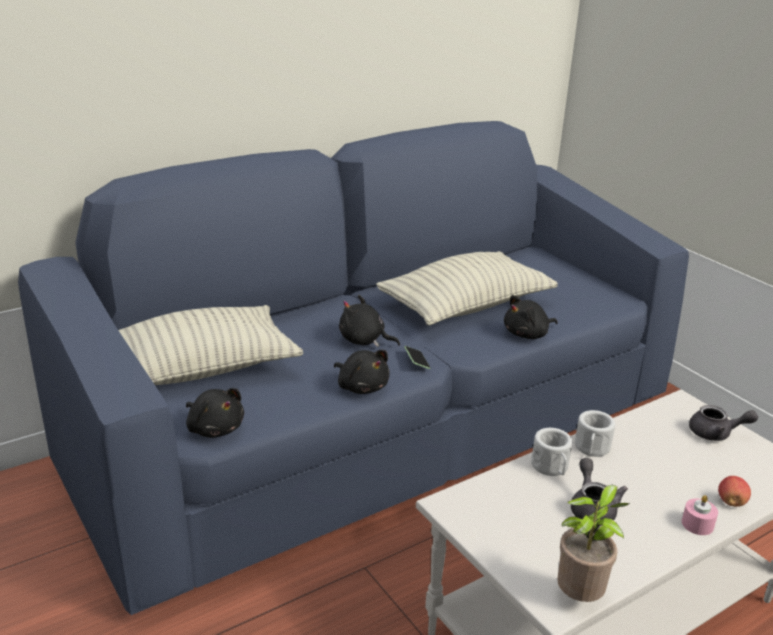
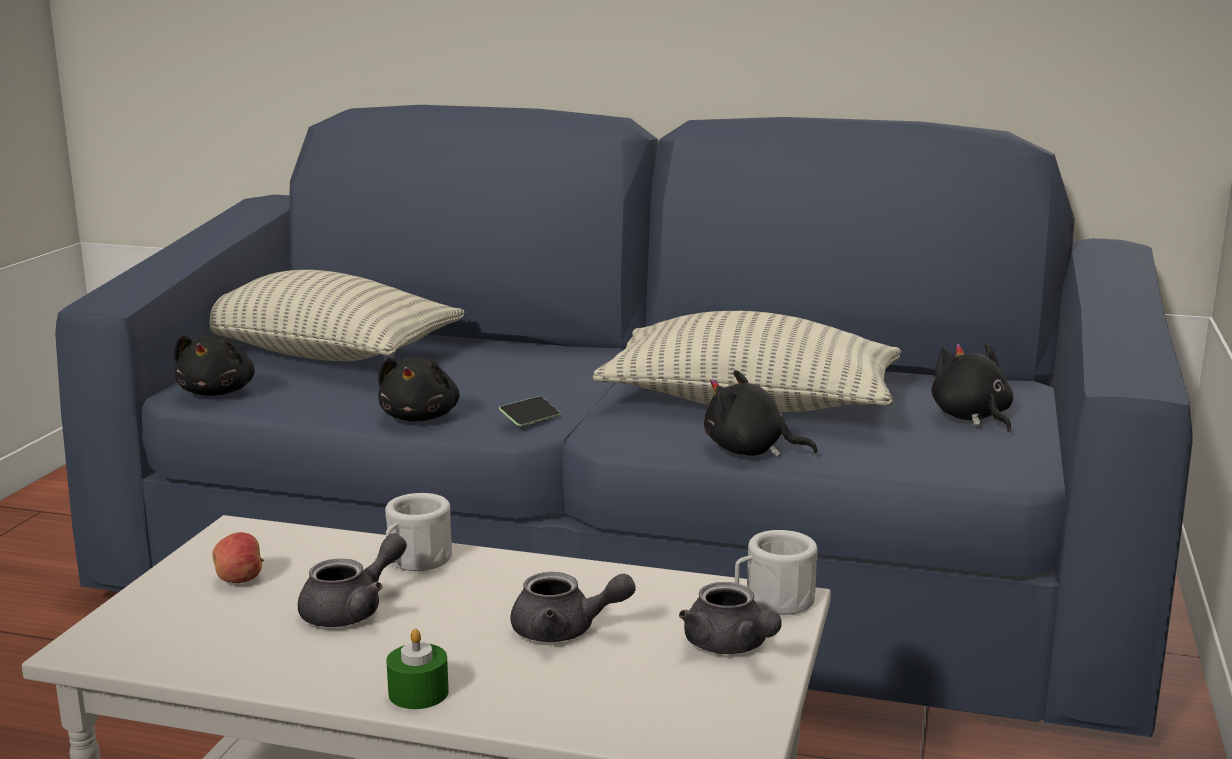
camera: 50 degrees right, 10 degrees down
black plush toy [339,295,400,347] -> black plush toy moved to [932,343,1013,432]
potted plant [557,485,630,602] -> none
white mug [575,410,615,457] -> white mug moved to [735,530,818,615]
pink candle [682,495,718,535] -> green candle [386,629,449,709]
apple [718,476,751,507] -> apple moved to [212,532,264,583]
none -> grey teapot [510,572,635,642]

